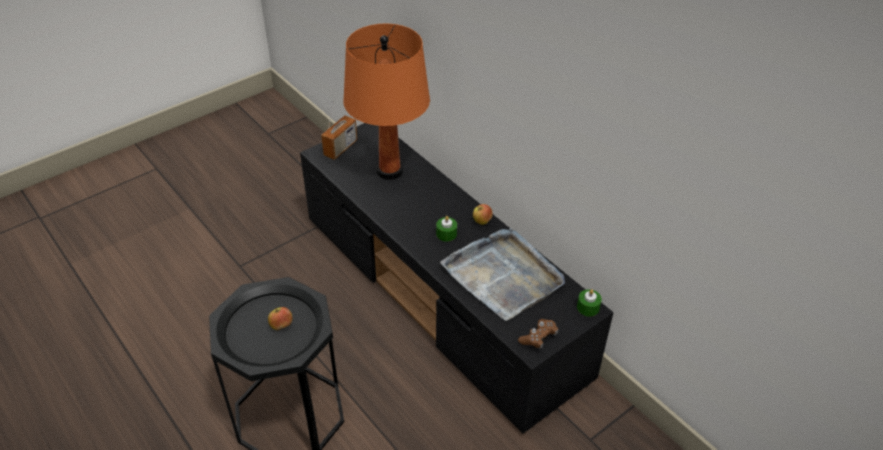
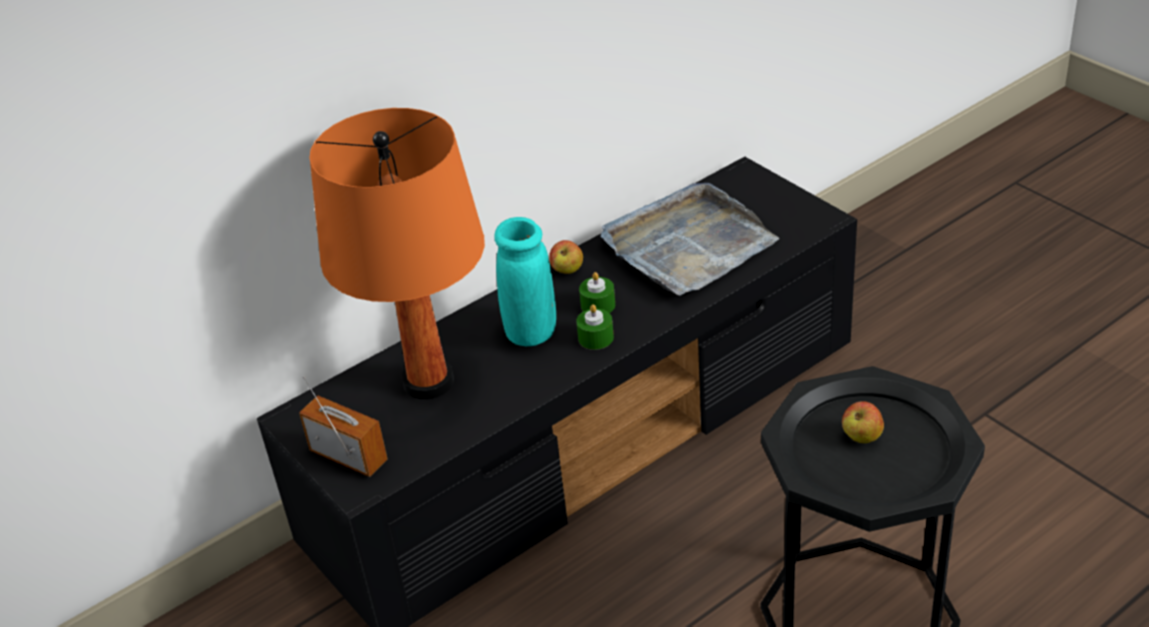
camera: 85 degrees left, 5 degrees down
brown game controller [518,319,558,350] -> none
green candle [577,289,602,317] -> green candle moved to [576,304,614,350]
none -> turquoise vase [494,217,556,346]

